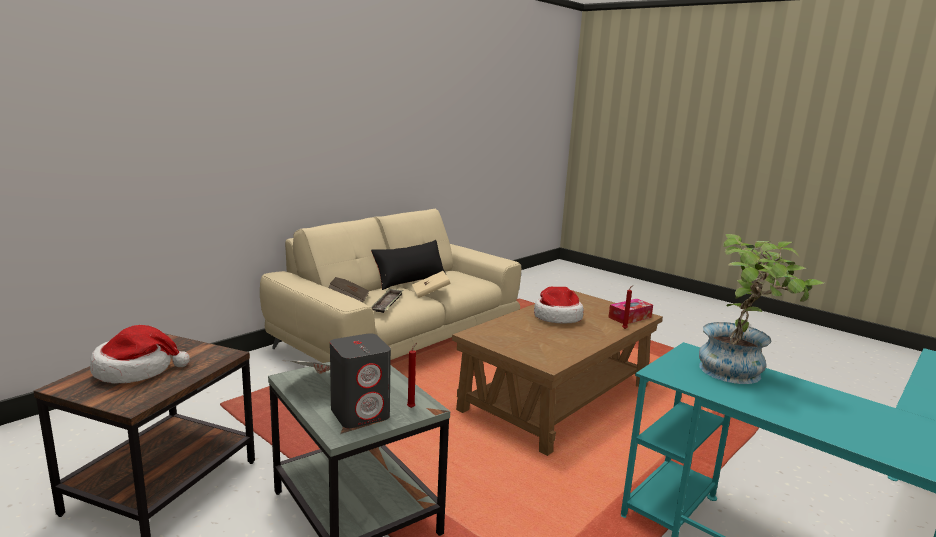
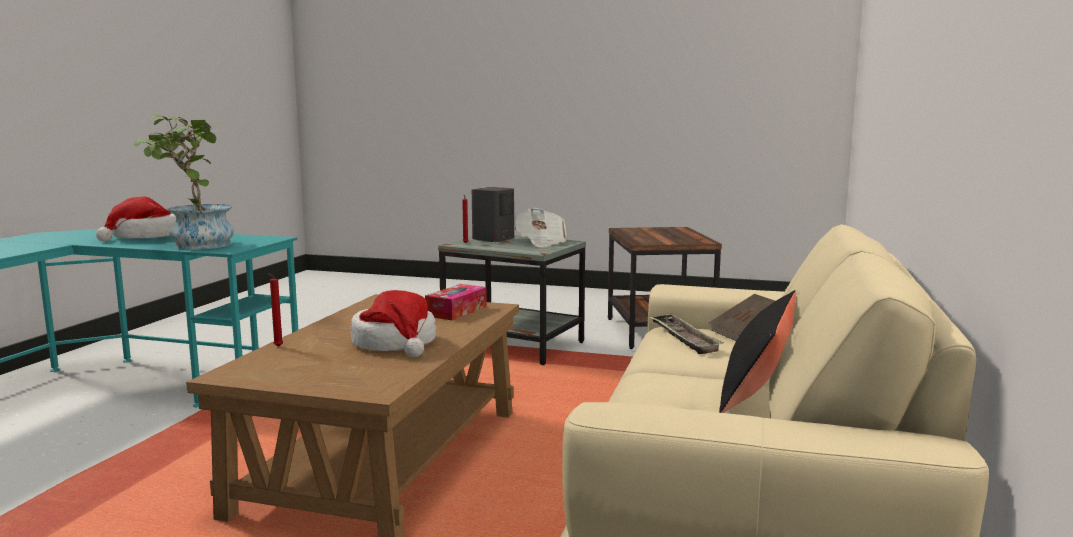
camera: 155 degrees right, 5 degrees down
hat [90,325,190,384] -> hat moved to [96,196,176,241]
beige book [412,271,451,298] -> none
tissue box [608,299,653,324] -> tissue box moved to [425,284,487,320]

